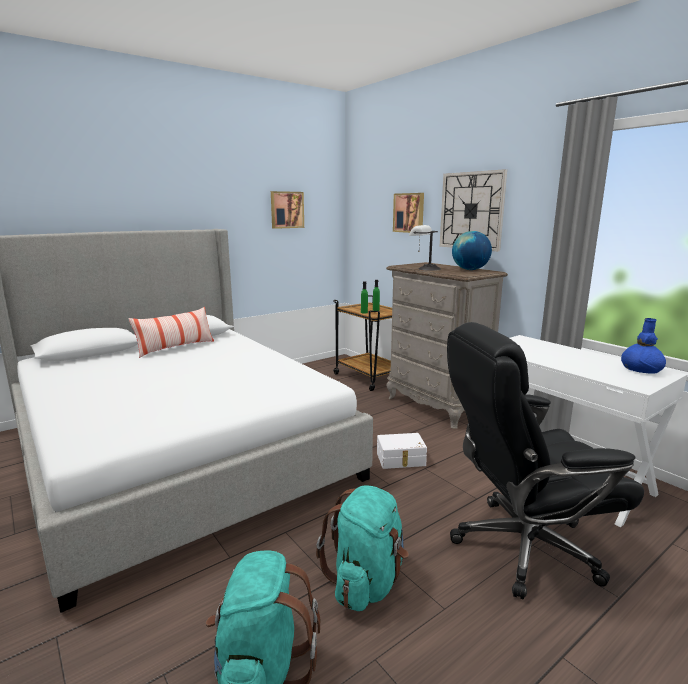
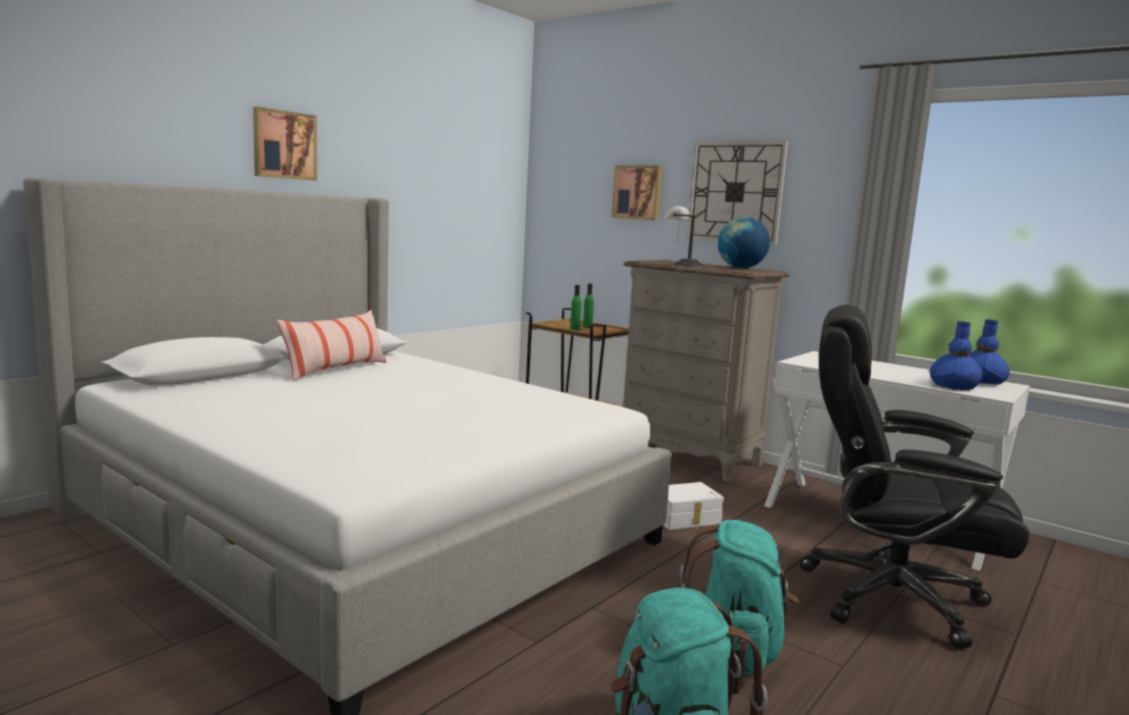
camera: 15 degrees left, 5 degrees down
picture [271,191,304,229] -> picture moved to [253,107,317,180]
black office chair [447,322,644,600] -> black office chair turned 45 degrees clockwise [800,305,1029,649]
none -> blue vase [930,321,983,390]

